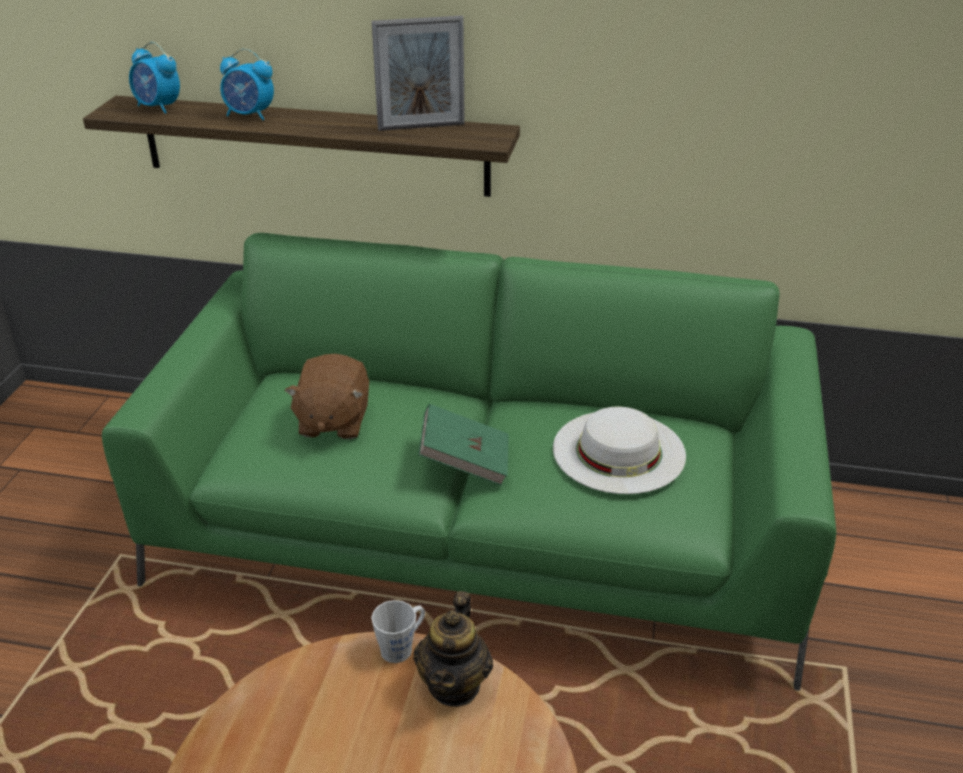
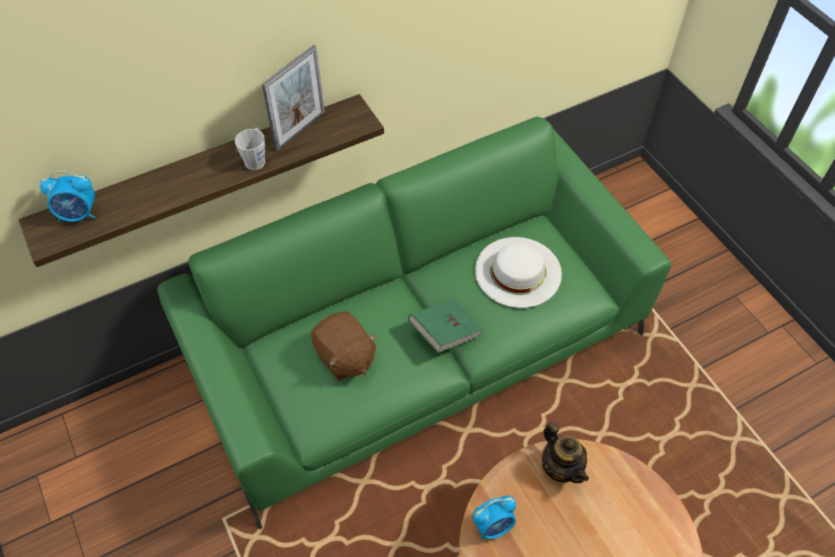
camera: 40 degrees left, 20 degrees up
alarm clock [220,48,274,120] -> alarm clock moved to [472,496,516,539]
grey mug [371,600,425,663] -> grey mug moved to [235,128,265,170]

